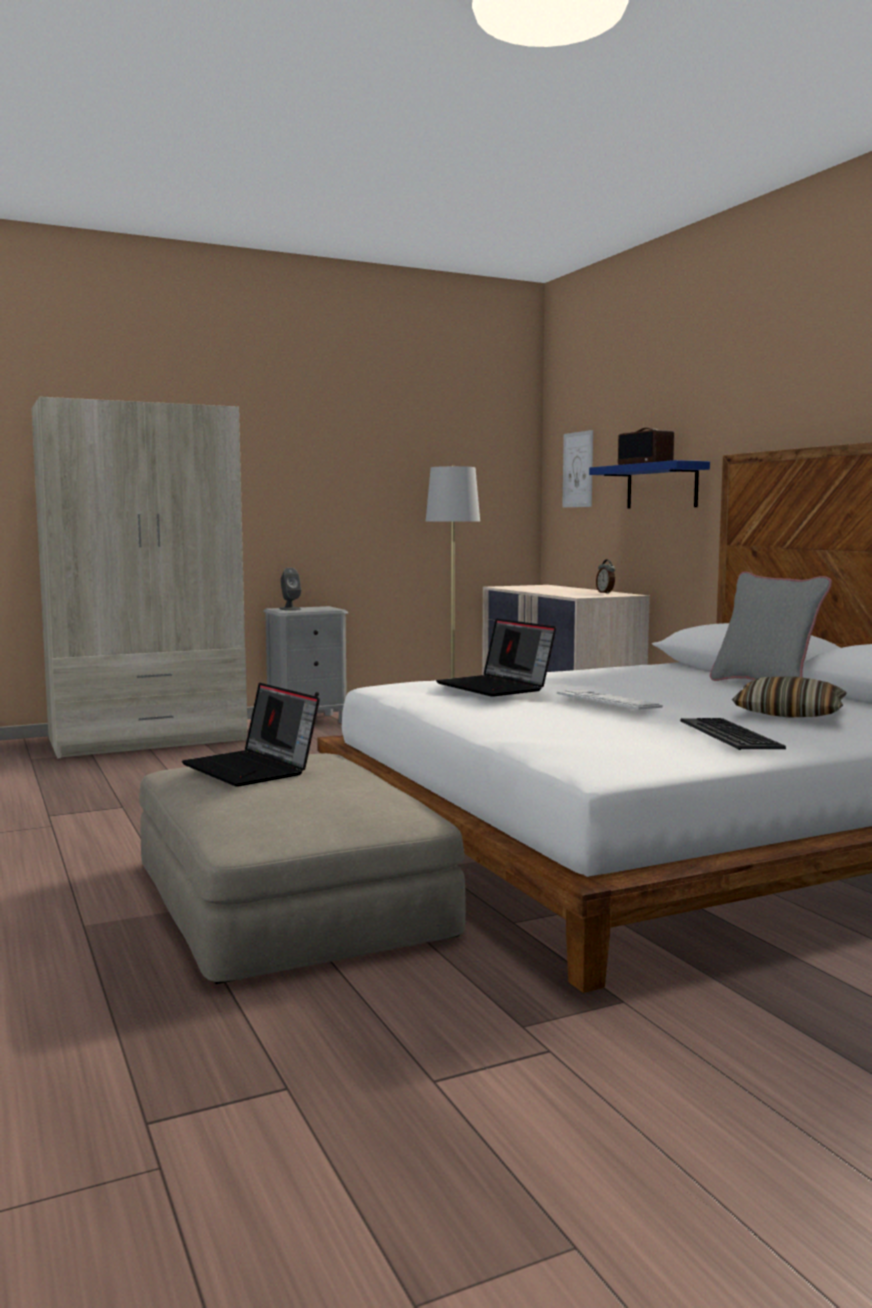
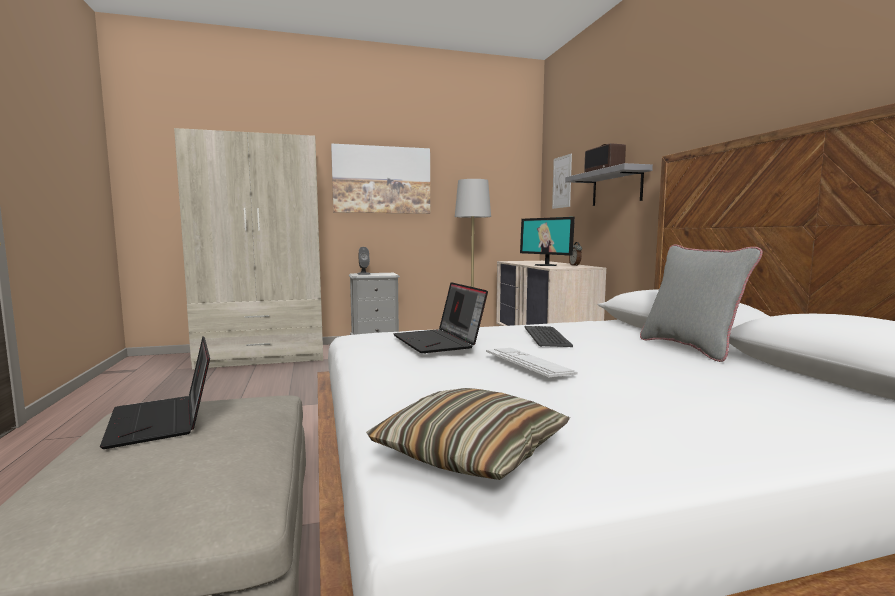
camera: 10 degrees right, 0 degrees up
blue shelf [589,460,710,508] -> grey shelf [565,163,653,206]
keyboard [680,718,786,750] -> keyboard moved to [525,326,573,347]
pillow [732,676,847,718] -> pillow moved to [366,388,570,480]
none -> picture [331,143,430,214]
none -> monitor [520,217,575,266]

